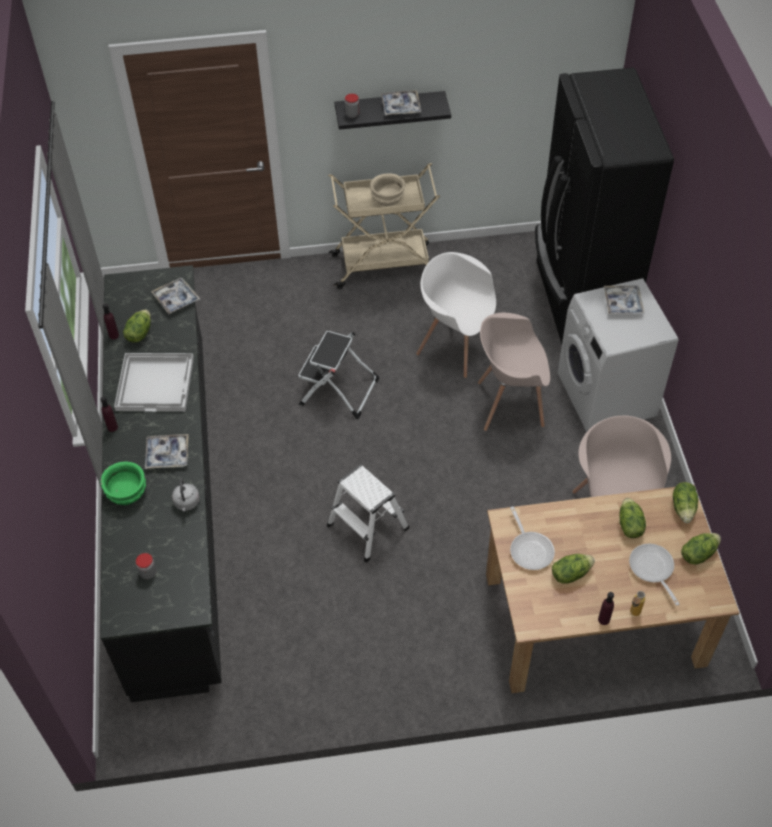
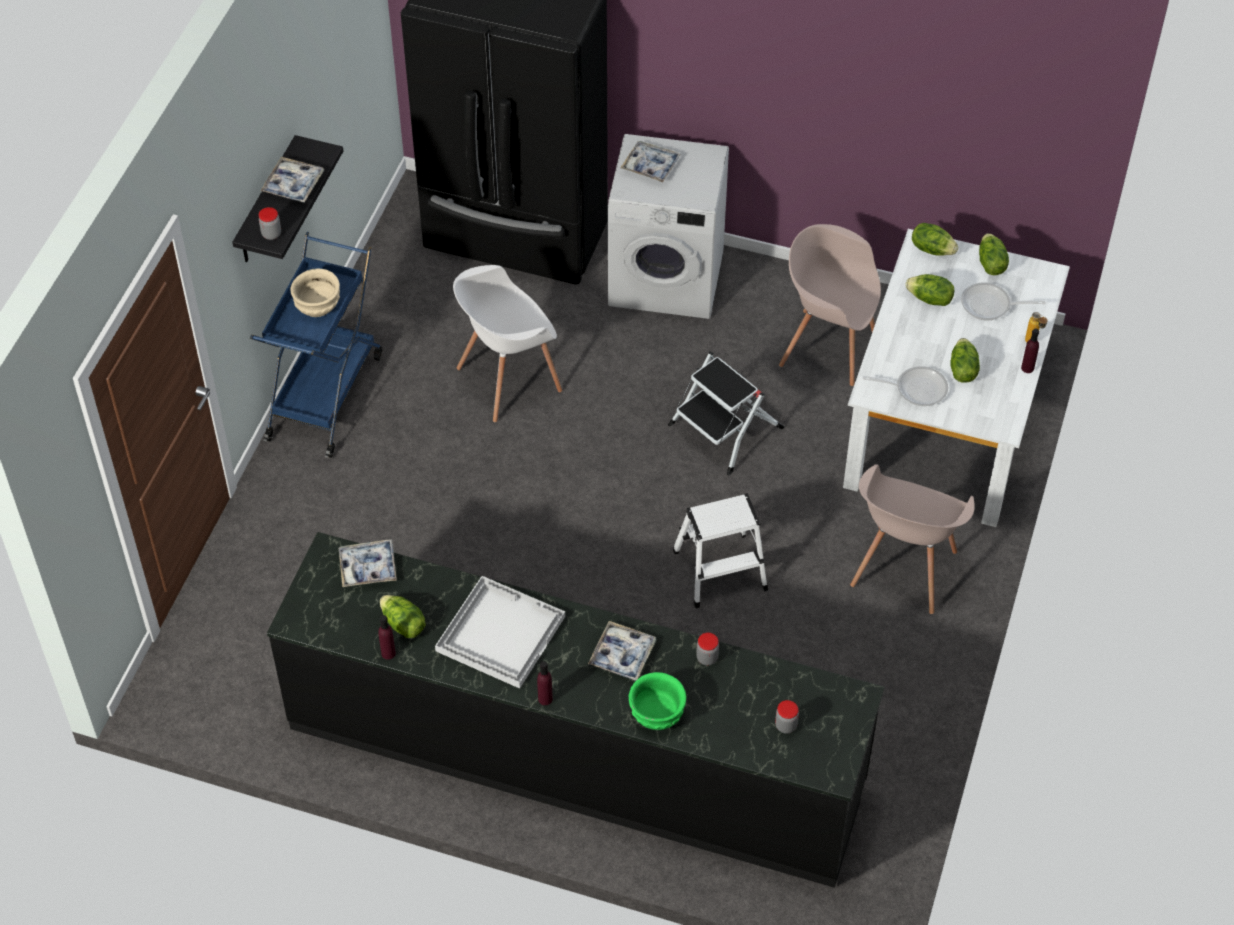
camera: 65 degrees left, 0 degrees up
grey kettle [172,478,200,511] -> jar [696,633,719,665]
step ladder [298,331,380,419] -> step ladder moved to [668,352,785,476]
beige cart [328,163,440,289] -> blue cart [250,232,383,458]
beige chair [478,313,550,431] -> beige chair moved to [850,464,975,614]
brown dining table [486,487,739,693] -> white dining table [843,229,1070,527]

